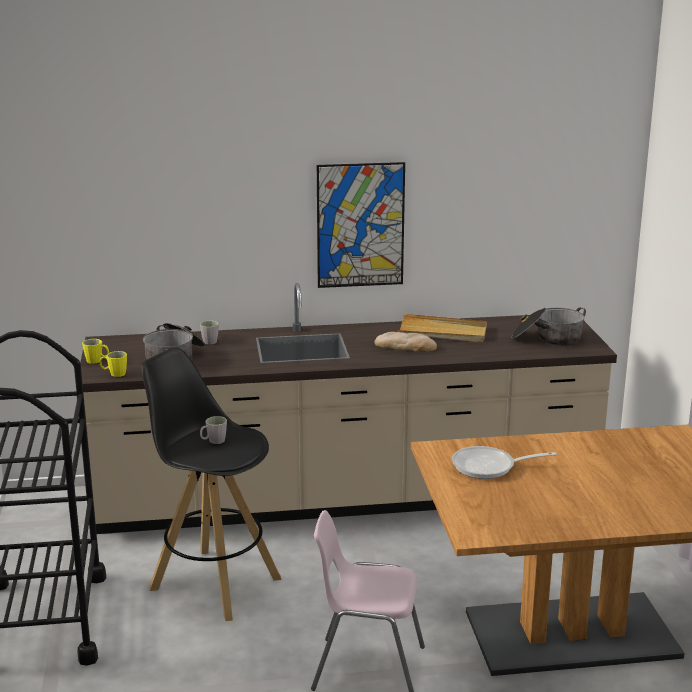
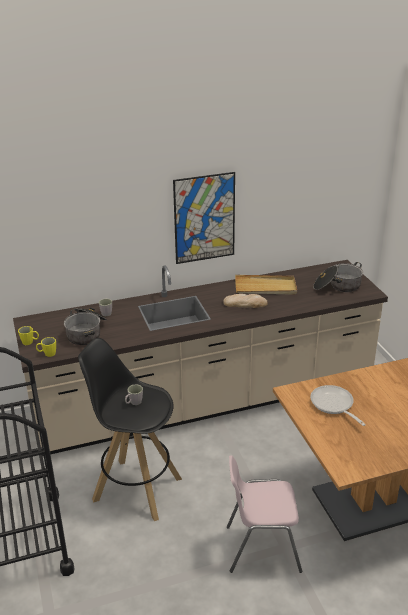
camera: 10 degrees left, 10 degrees up
frying pan [452,446,557,479] -> frying pan turned 75 degrees clockwise [310,385,366,426]

